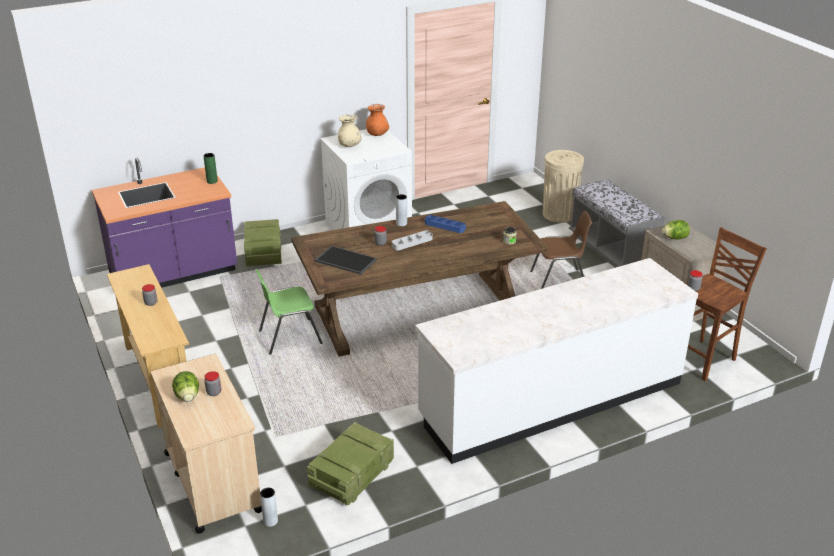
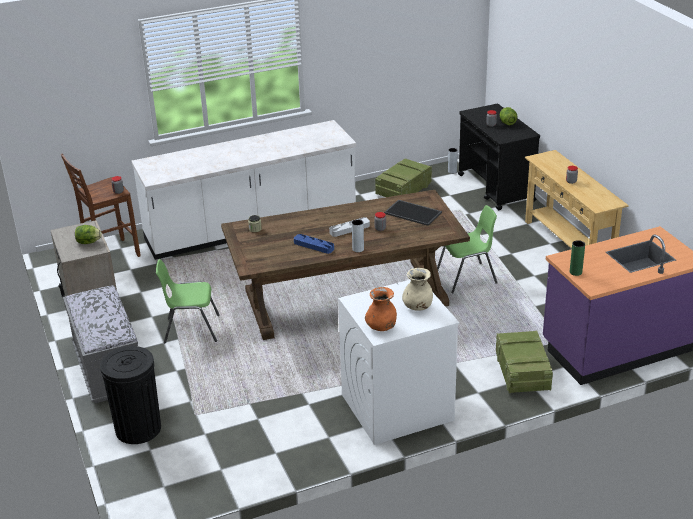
camera: 175 degrees left, 0 degrees up
beige cart [151,354,262,534] -> black cart [458,104,540,210]
brown chair [530,211,592,289] -> green chair [156,259,220,343]
beige trash can [543,150,584,223] -> black trash can [100,346,161,444]

